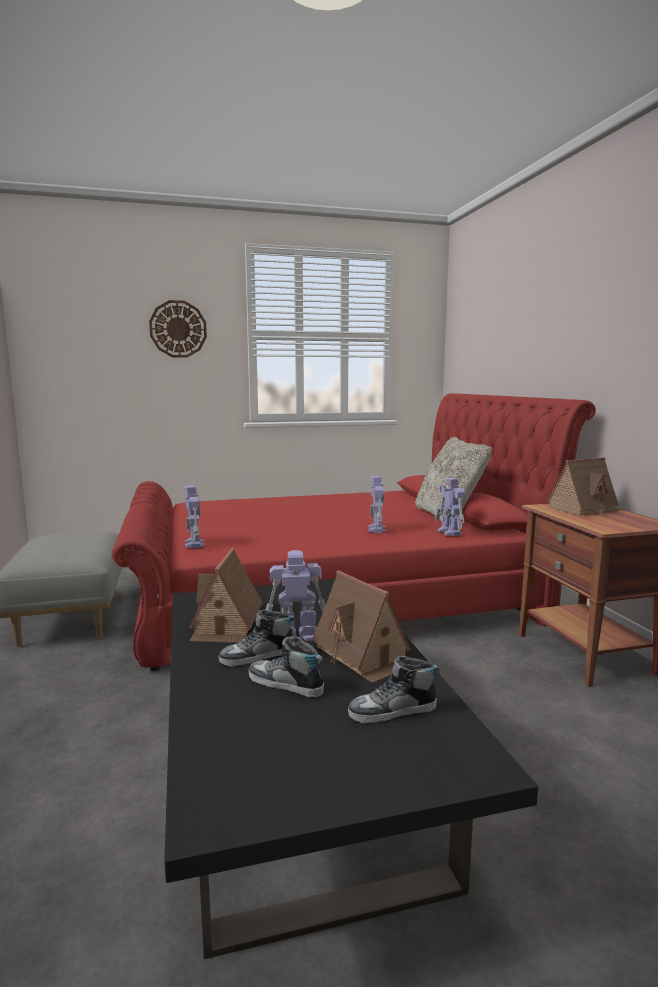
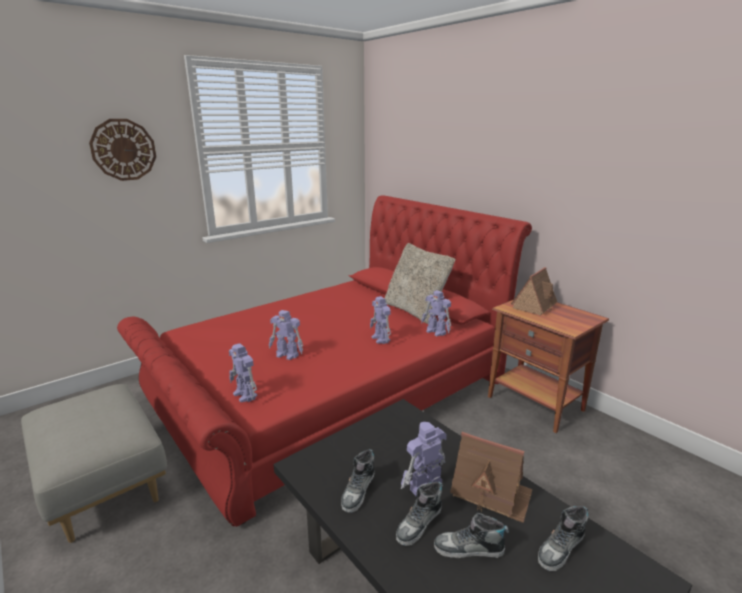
camera: 25 degrees left, 10 degrees up
toy house [188,547,263,643] -> shoe [341,449,374,513]
none -> toy robot [269,310,303,360]

